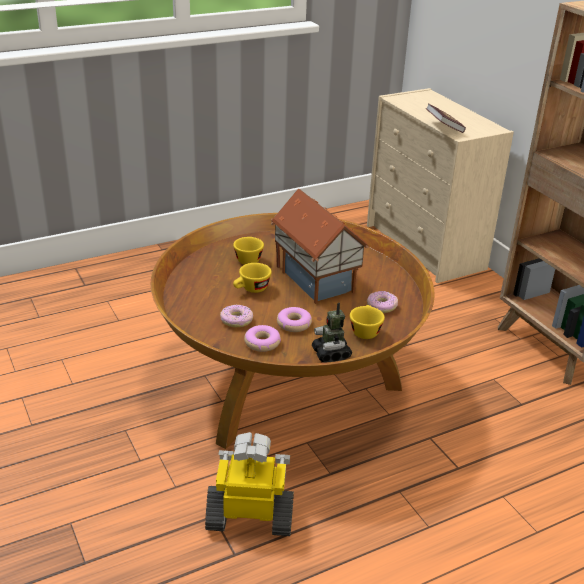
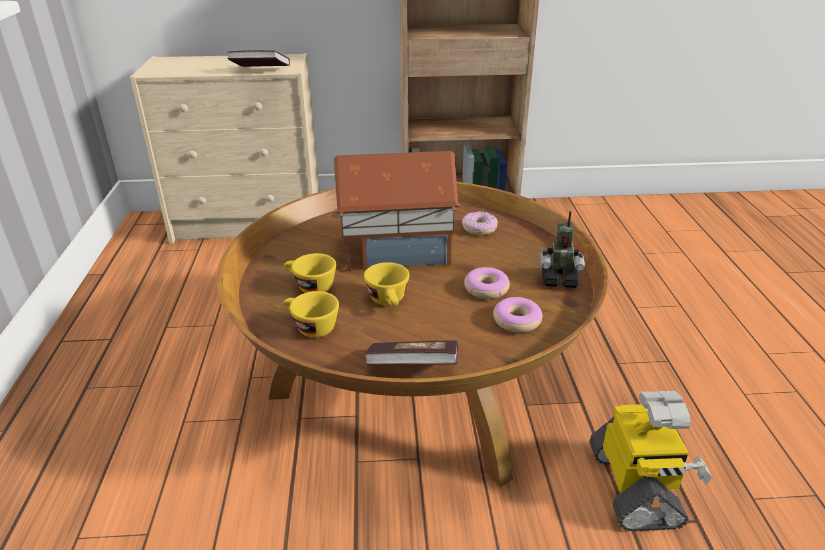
camera: 65 degrees left, 0 degrees up
toy robot [205,432,294,536] -> toy robot turned 150 degrees clockwise [589,391,712,531]
donut [220,305,253,327] -> none
yellow cup [350,305,385,339] -> yellow cup moved to [283,291,339,338]
none -> book [364,341,458,365]

